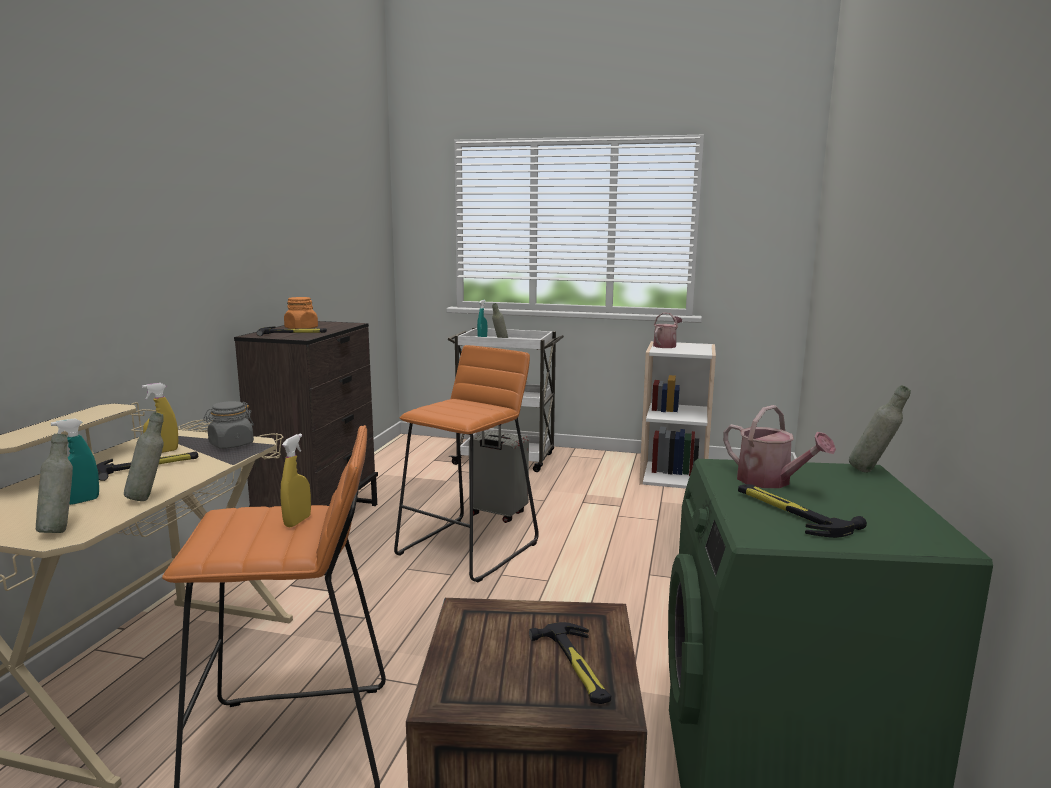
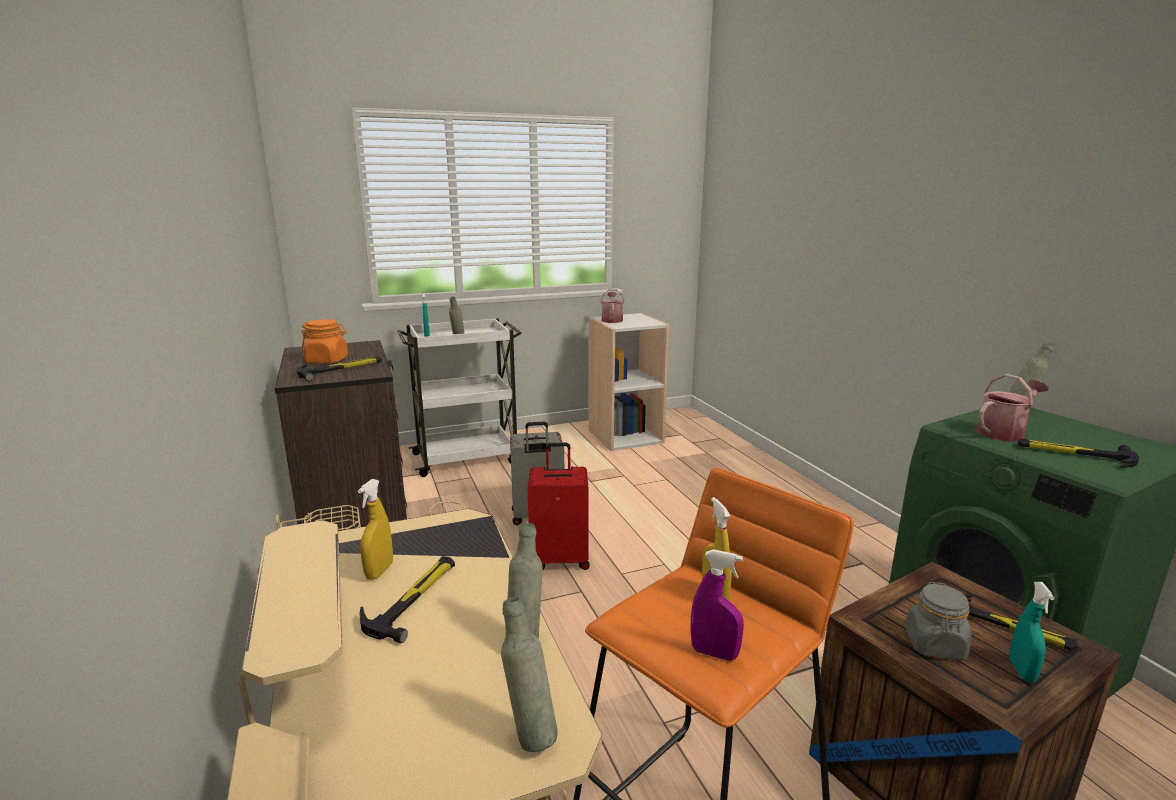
camera: 35 degrees left, 5 degrees up
turquoise spray bottle [51,418,99,505] -> turquoise spray bottle moved to [1009,582,1055,683]
grey jar [203,401,254,449] -> grey jar moved to [905,582,972,660]
orange stool [394,345,539,583] -> red suitcase [527,443,590,570]
watering can [723,405,836,488] -> watering can turned 45 degrees counterclockwise [976,374,1049,441]
none -> purple spray bottle [691,549,744,661]

